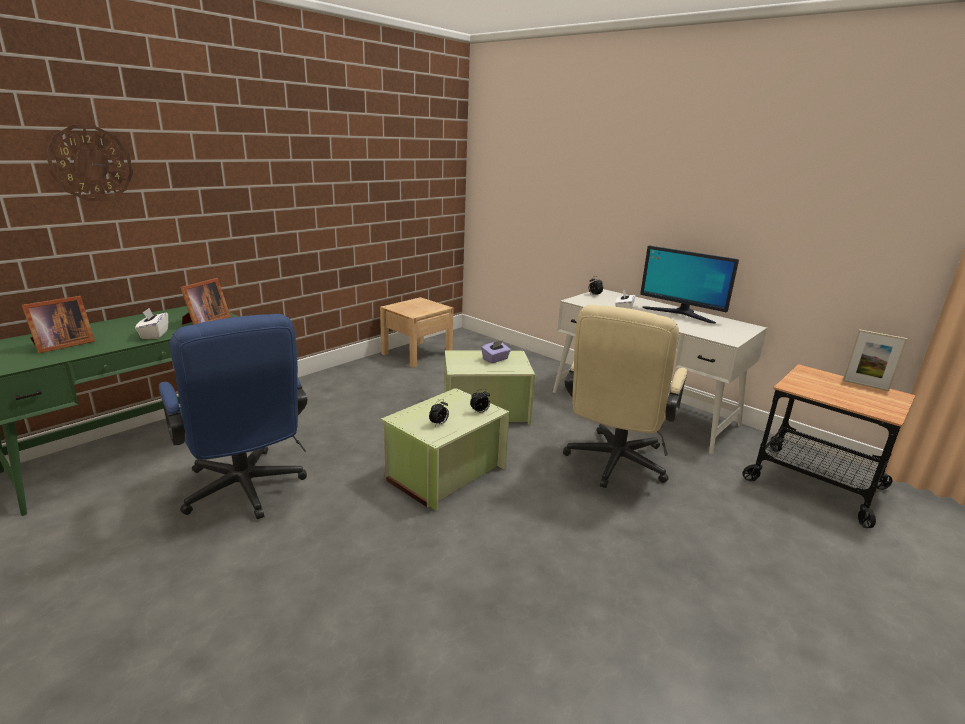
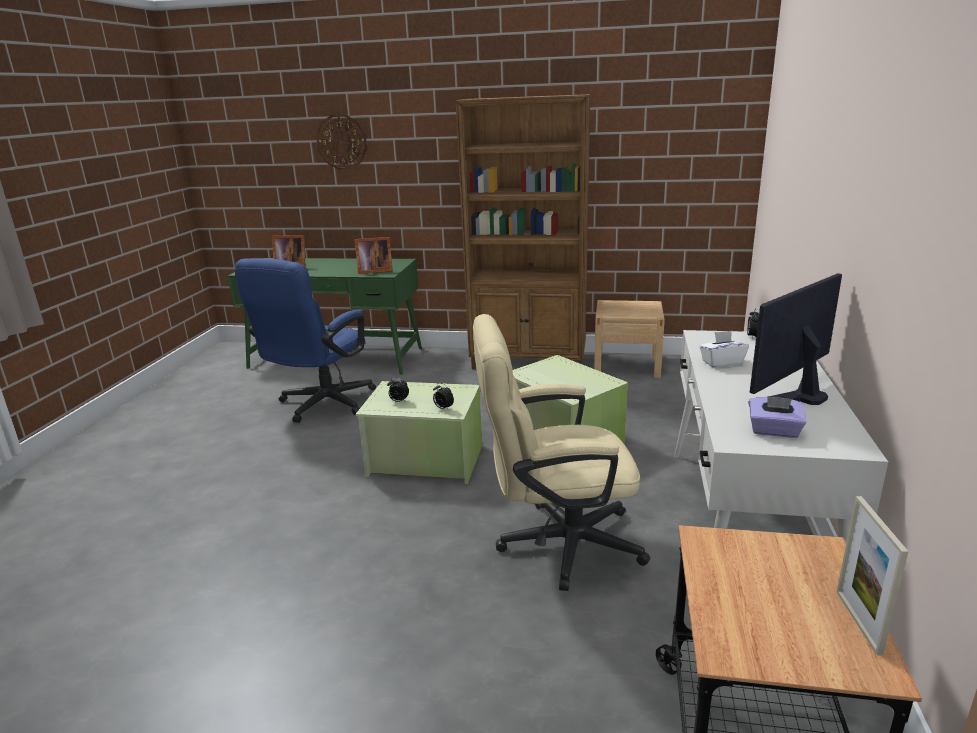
camera: 60 degrees right, 0 degrees up
white tissue box [135,308,168,339] -> none
purple tissue box [481,340,511,363] -> purple tissue box moved to [749,396,806,438]
monitor [640,245,739,323] -> monitor turned 45 degrees clockwise [748,273,842,407]
none -> brown bookcase [455,94,591,369]

